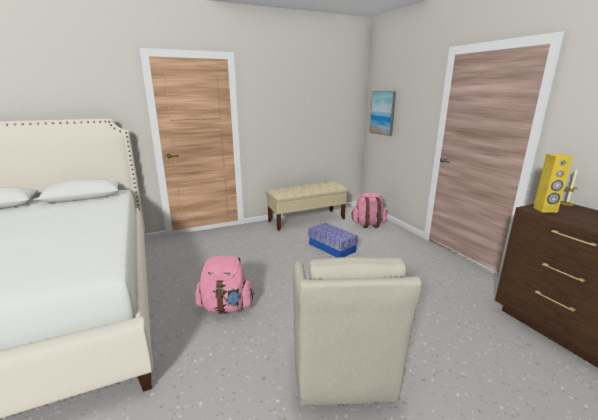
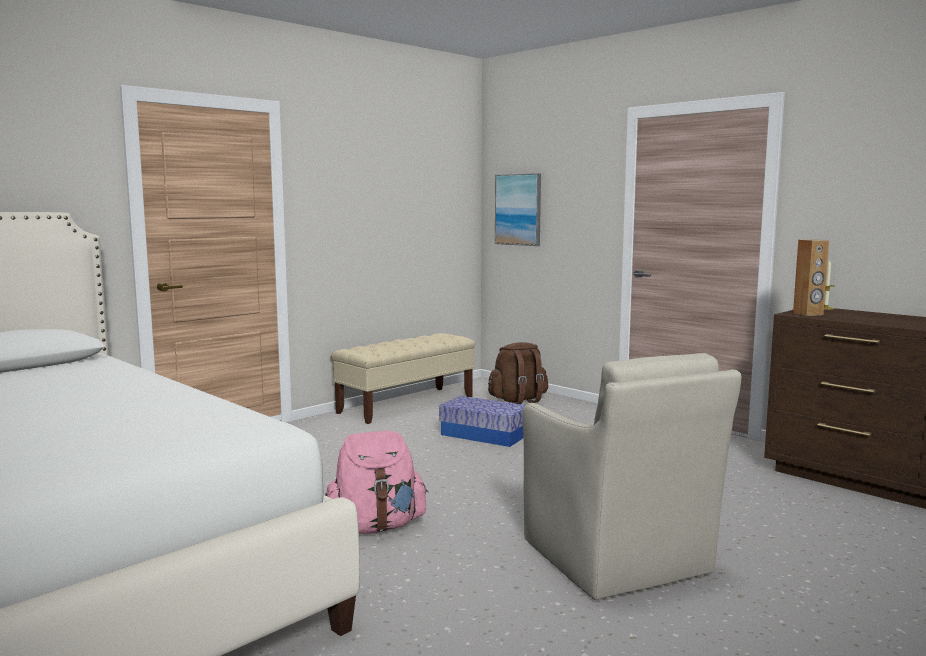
camera: 20 degrees left, 10 degrees down
pink backpack [351,193,387,228] -> brown backpack [488,342,548,404]
yellow speaker [533,154,573,213] -> brown speaker [793,239,829,316]

